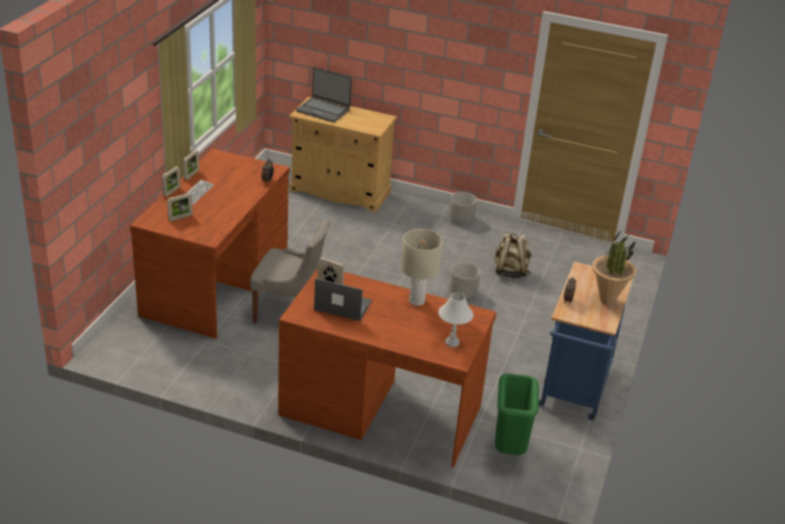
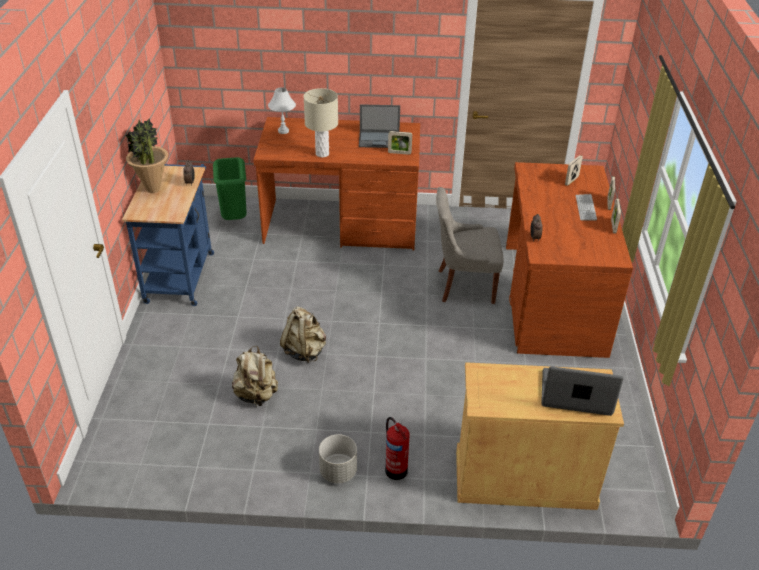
camera: 165 degrees right, 5 degrees up
grey planter [449,262,480,298] -> beige backpack [280,307,326,363]
none -> fire extinguisher [385,417,410,480]

